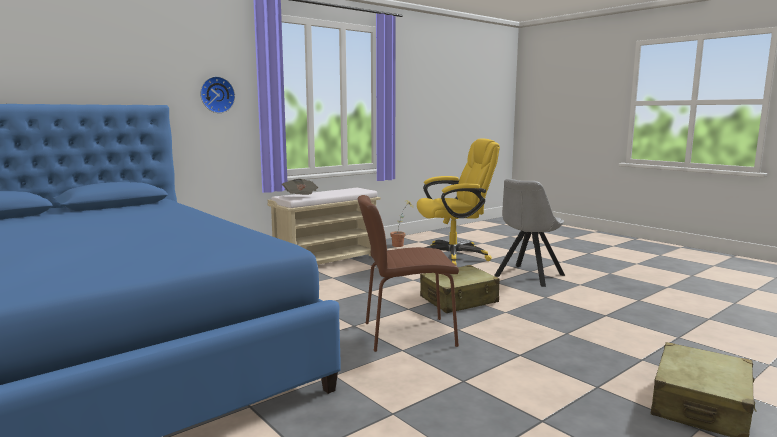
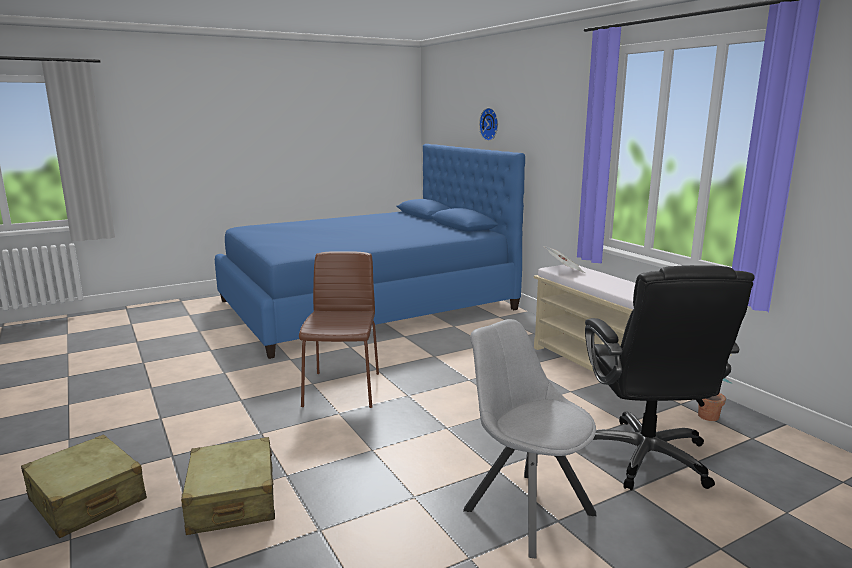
camera: 100 degrees right, 5 degrees up
wall clock [200,76,235,113] -> wall clock moved to [479,108,498,141]
yellow office chair [417,138,500,265] -> black office chair [585,265,755,491]
beige suitcase [420,265,499,313] -> beige suitcase moved to [181,437,275,535]

